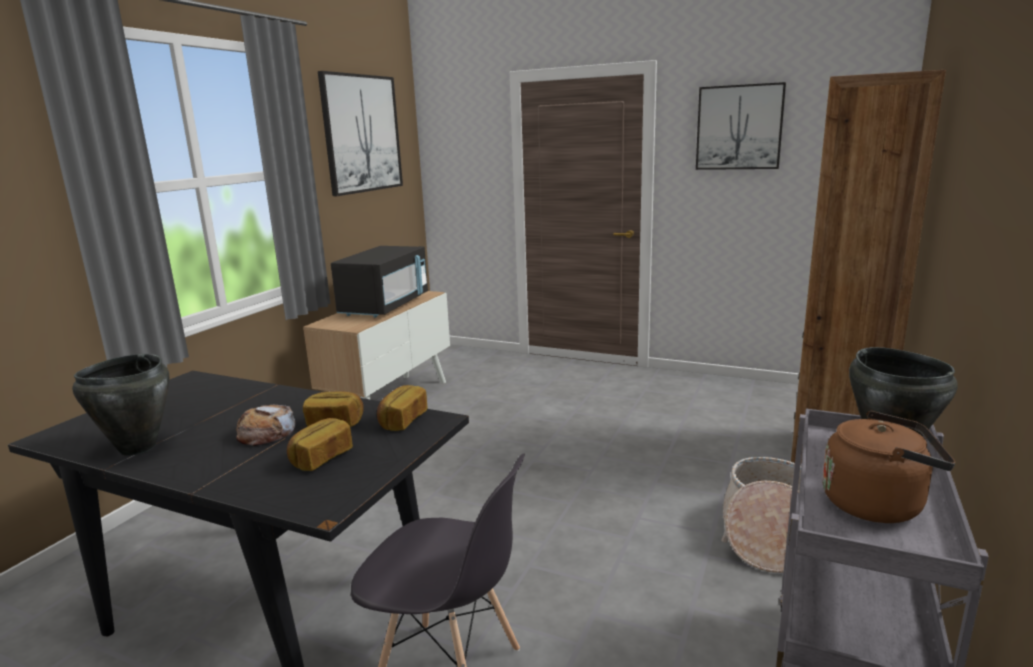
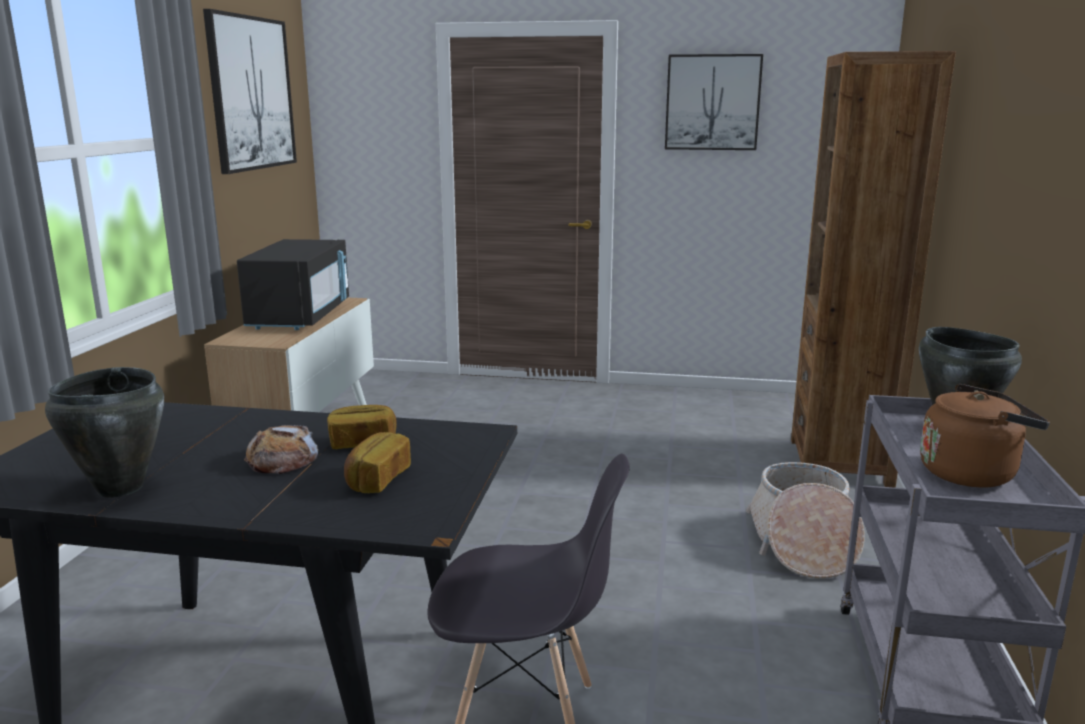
camera: 15 degrees left, 0 degrees up
bread [377,385,428,431] -> none

